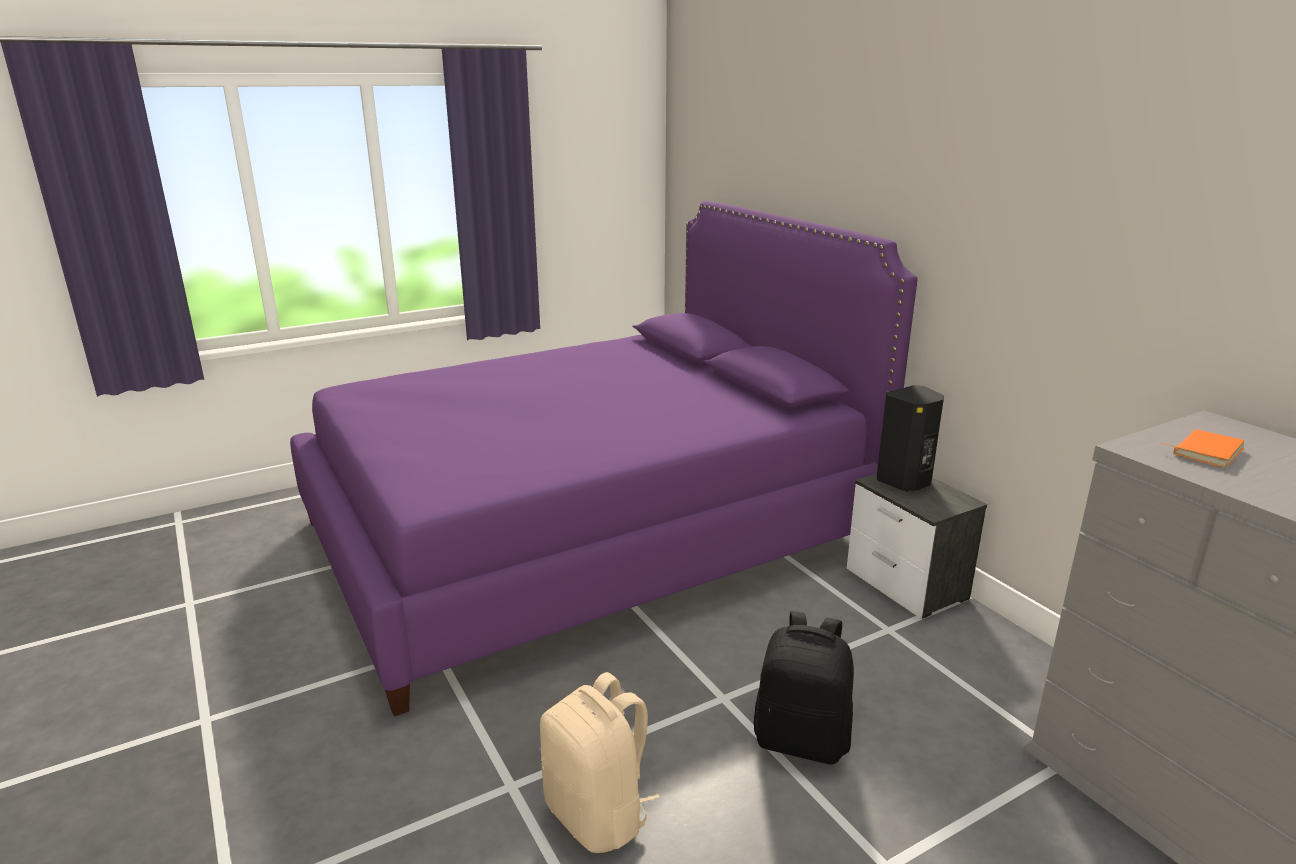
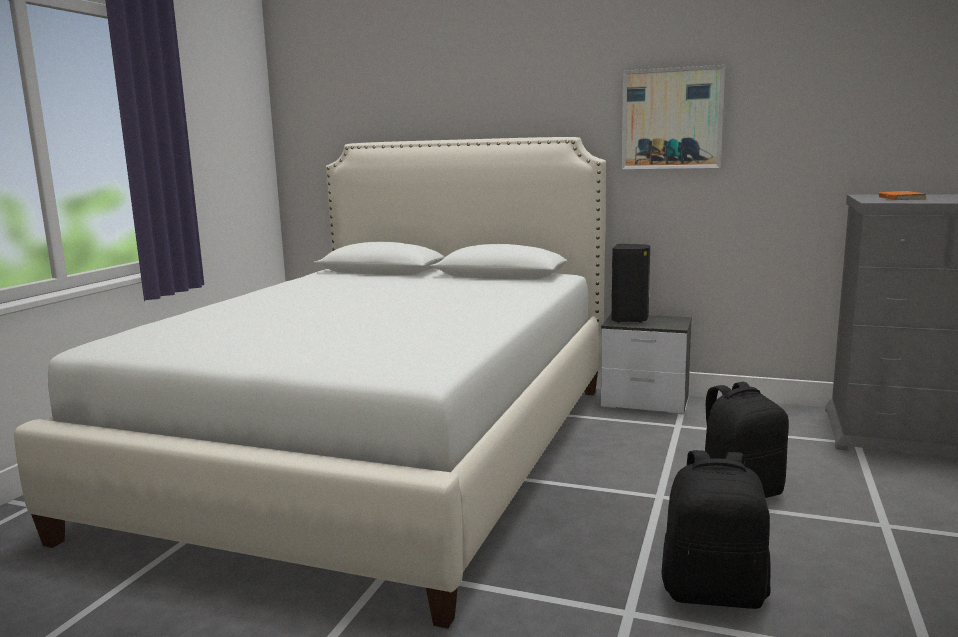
camera: 40 degrees left, 10 degrees down
purple bed [290,201,918,716] -> white bed [14,137,606,629]
beige backpack [540,672,660,853] -> black backpack [662,450,771,609]
none -> picture [622,65,725,169]

